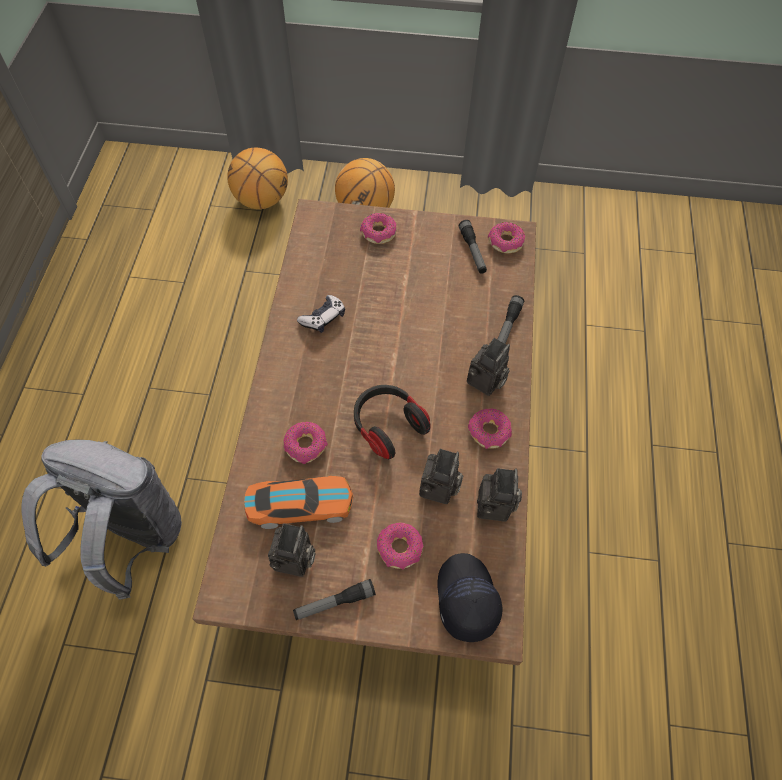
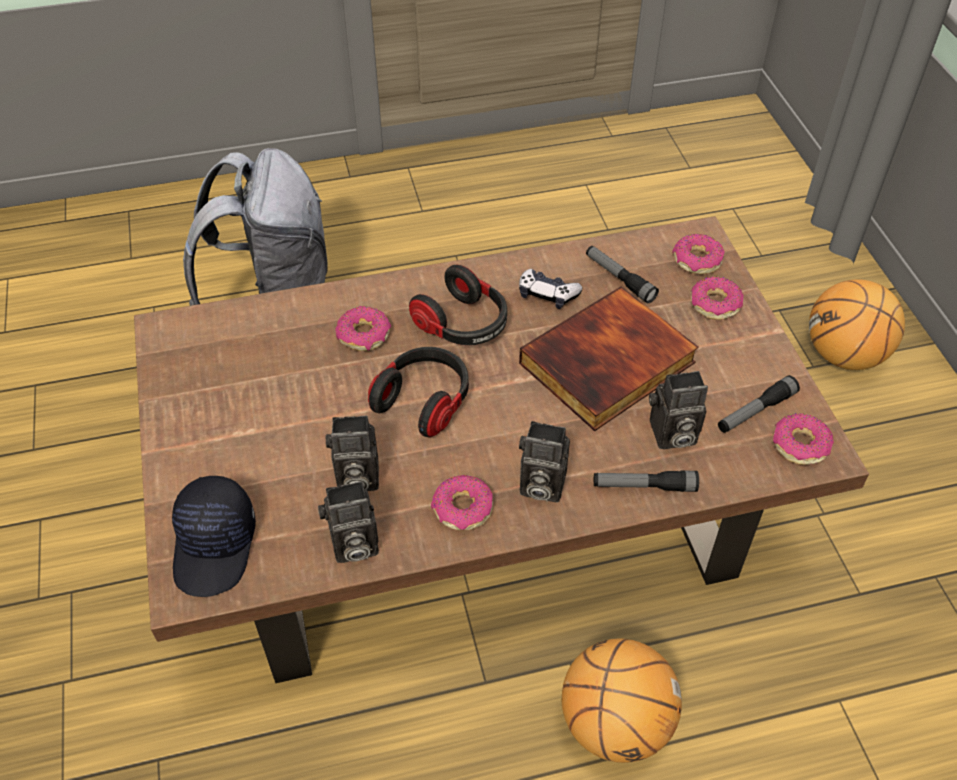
camera: 70 degrees right, 10 degrees down
basketball [227,147,288,209] -> basketball moved to [562,638,682,763]
toy car [244,476,353,529] -> none
camera [268,523,315,577] -> camera moved to [649,371,708,449]
flashlight [293,579,376,620] -> flashlight moved to [586,246,659,303]
donut [377,522,423,570] -> donut moved to [672,234,725,274]
black cap [437,553,503,642] -> black cap turned 120 degrees clockwise [172,476,256,597]
none -> headphones [409,264,507,345]
none -> book [519,286,699,431]

